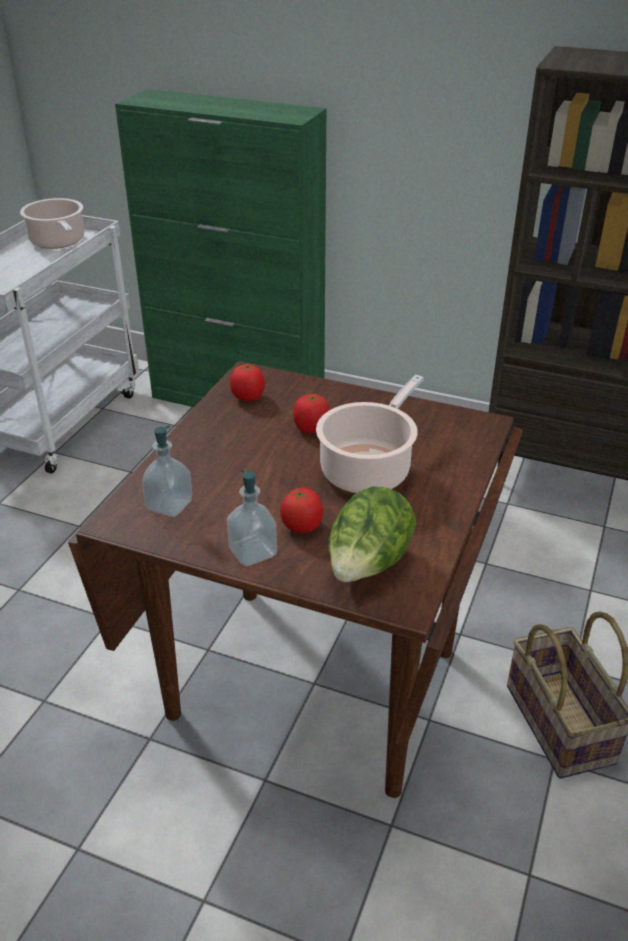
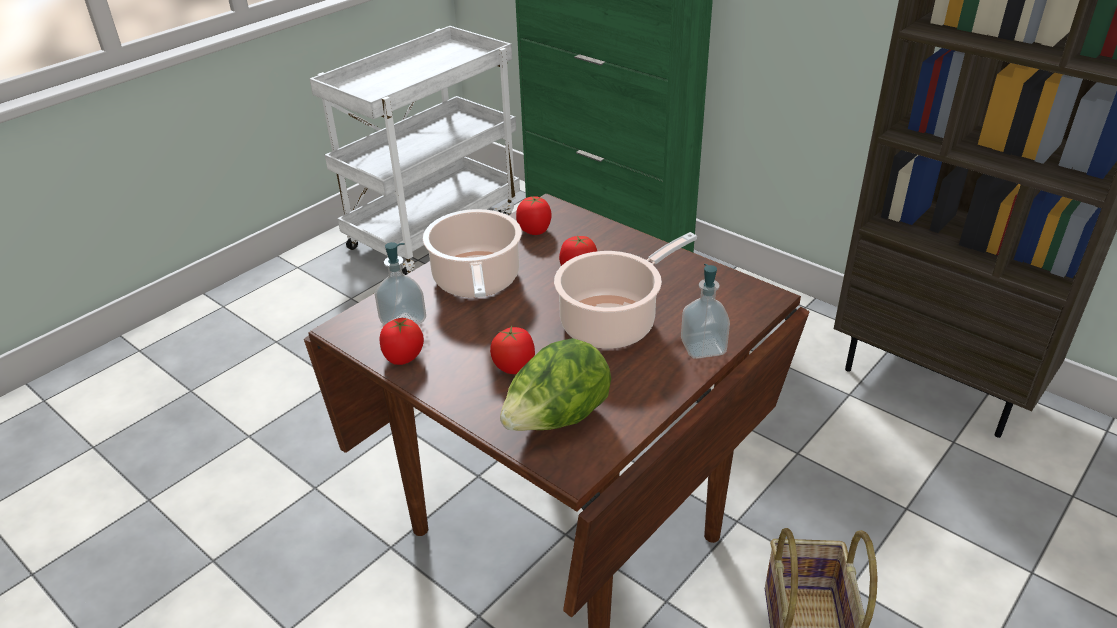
camera: 20 degrees right, 0 degrees up
cooking pot [20,198,84,249] -> cooking pot moved to [423,209,522,298]
soap dispenser [227,470,277,566] -> soap dispenser moved to [681,264,730,359]
none -> tomato [380,318,424,365]

